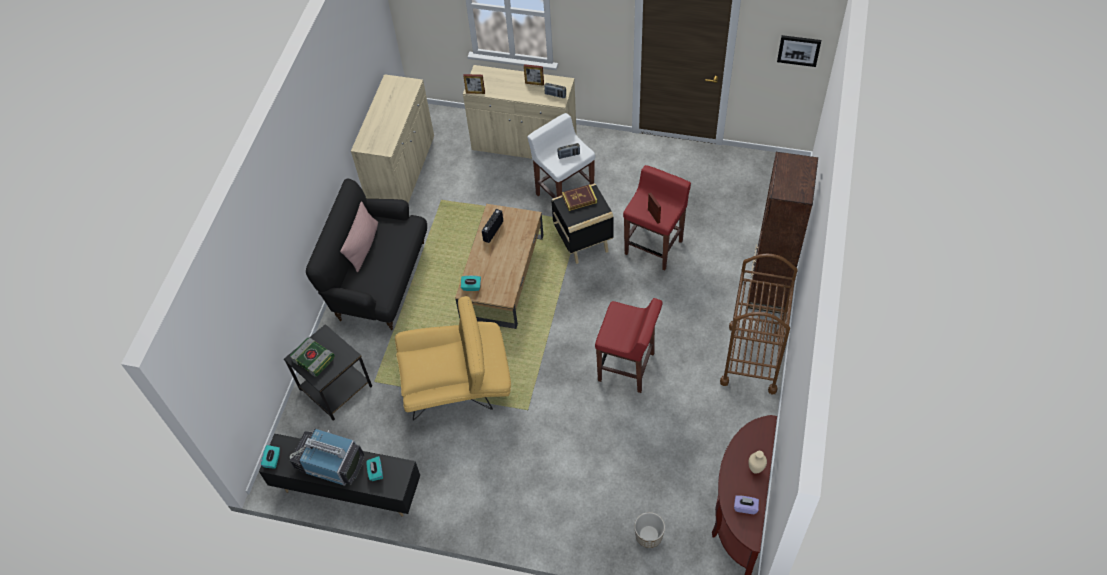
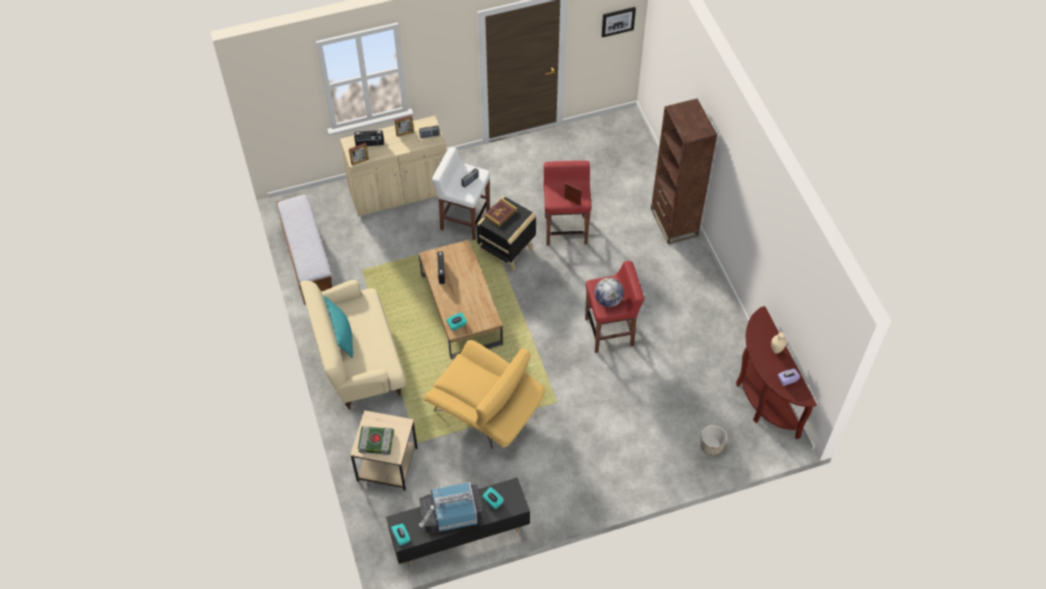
camera: 35 degrees left, 0 degrees up
black side table [284,324,372,421] -> beige side table [350,410,418,491]
black sofa [306,179,427,330] -> beige sofa [300,280,406,410]
pink pillow [340,201,378,272] -> turquoise pillow [323,296,353,358]
beige cabinet [351,74,434,203] -> bench [276,194,332,305]
yellow armchair [395,296,511,420] -> yellow armchair turned 75 degrees clockwise [424,340,545,449]
brown cart [720,253,798,394] -> none
none -> radio [354,130,384,146]
none -> globe [595,278,624,307]

